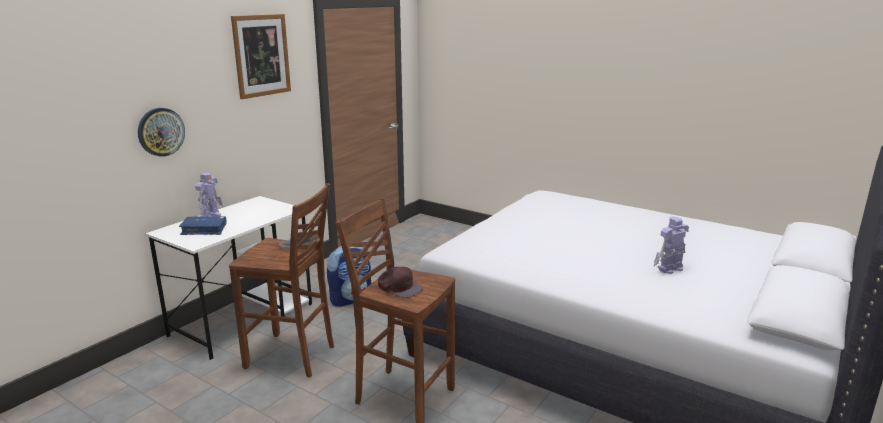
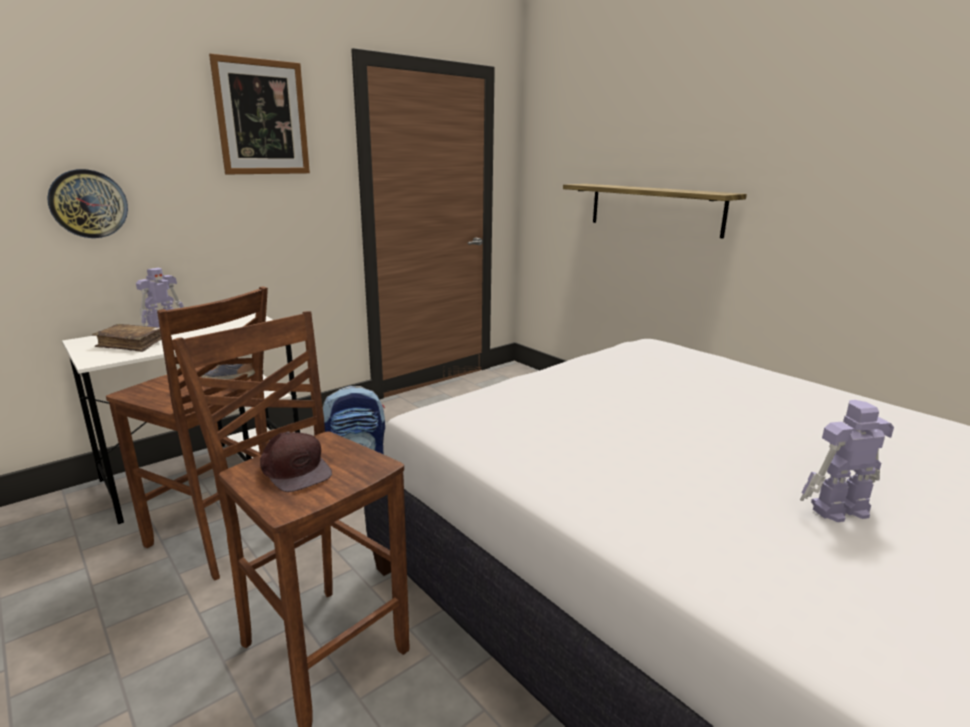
camera: 15 degrees right, 0 degrees up
blue book [179,216,227,235] -> brown book [92,324,162,352]
none -> shelf [563,184,747,238]

